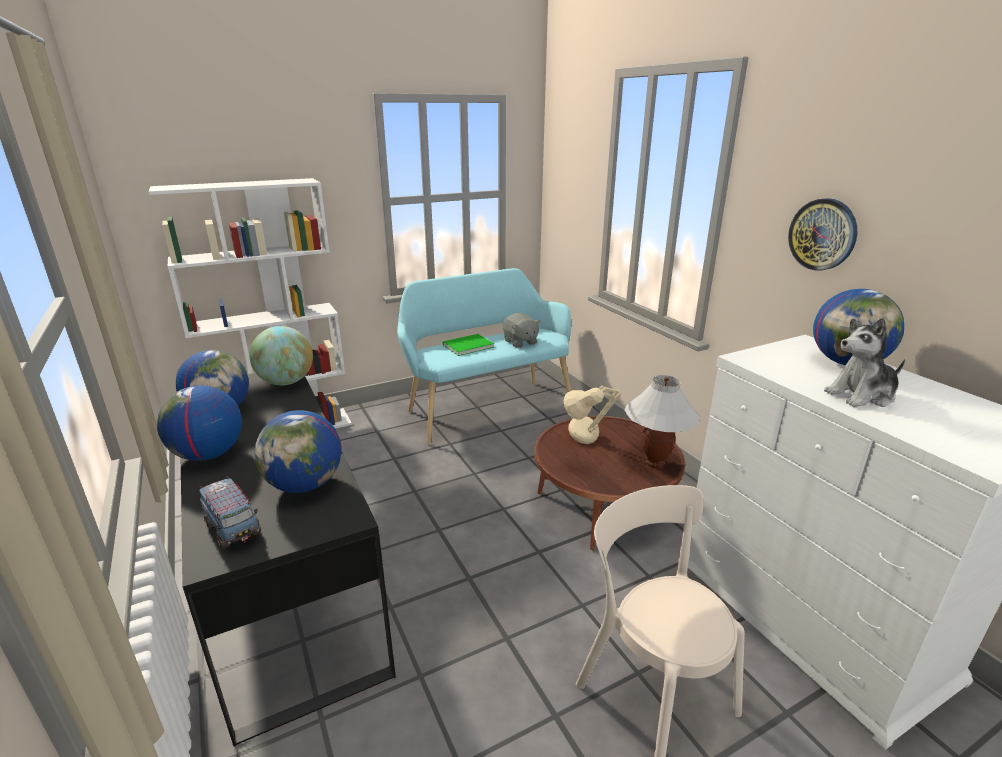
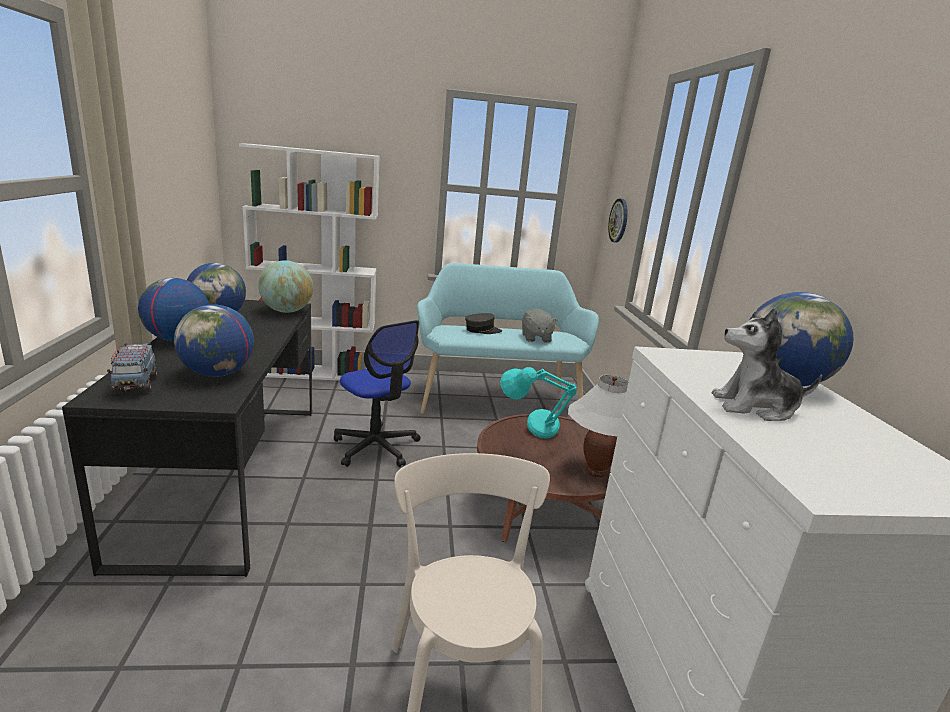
camera: 20 degrees right, 5 degrees down
green book [443,334,494,356] -> grey cap [465,313,502,334]
beige table lamp [564,385,622,444] -> turquoise table lamp [501,367,577,439]
wall clock [788,198,857,270] -> wall clock moved to [608,198,628,242]
none -> office chair [334,320,420,467]

